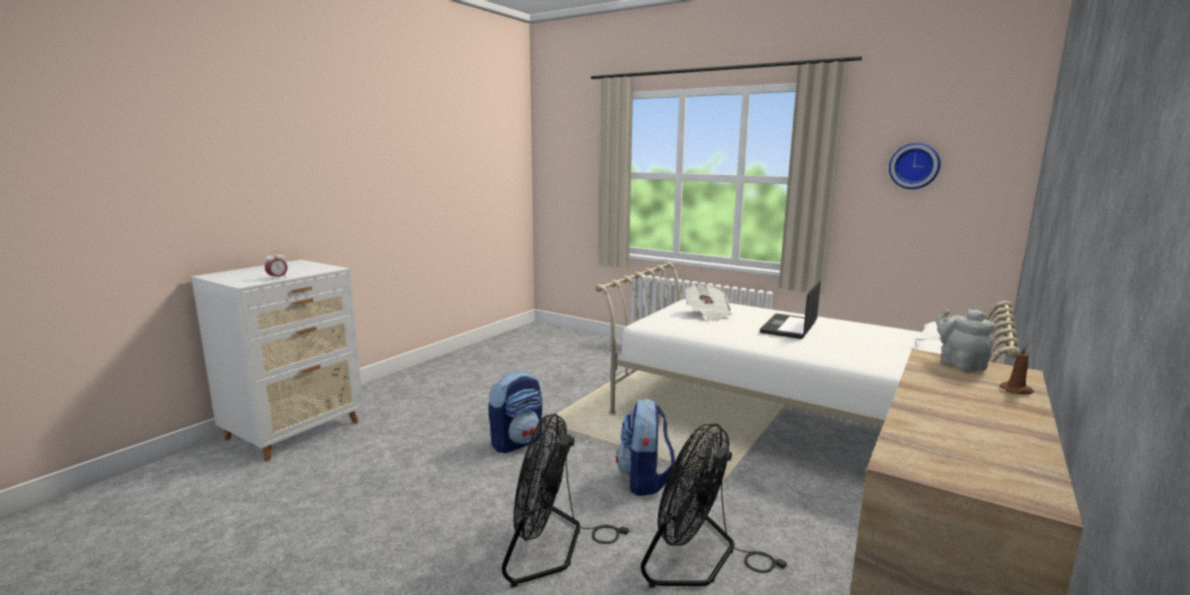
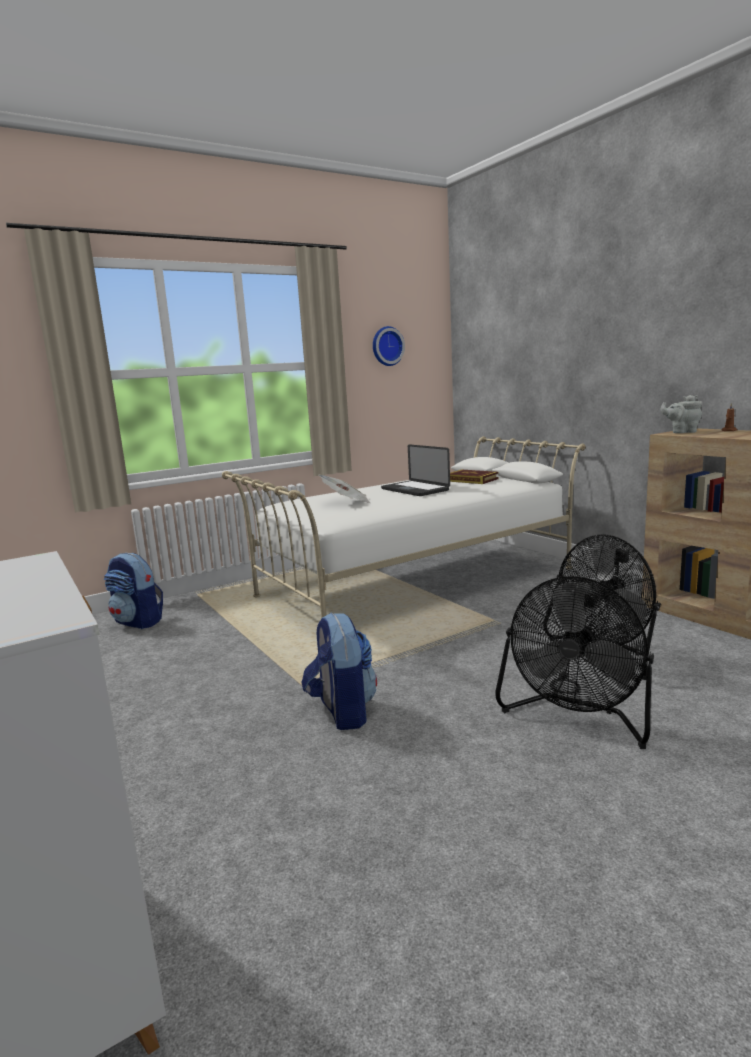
camera: 65 degrees left, 0 degrees up
alarm clock [265,251,288,280] -> none
backpack [616,399,675,496] -> backpack moved to [104,553,163,629]
none -> book [450,470,498,484]

